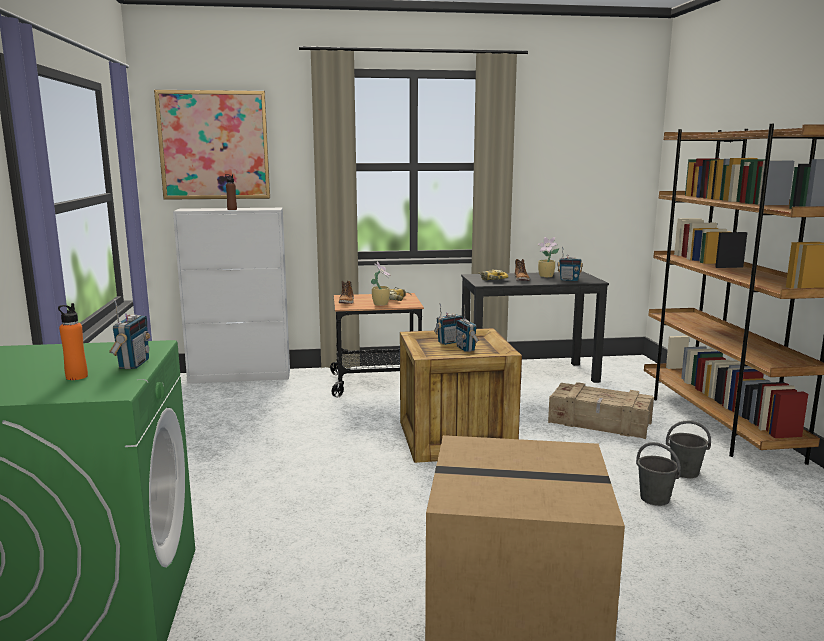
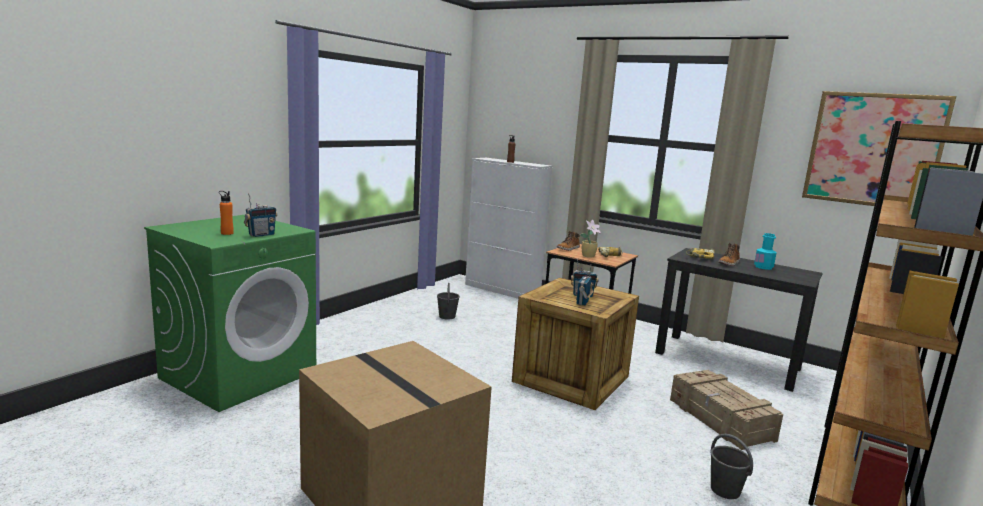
camera: 40 degrees right, 0 degrees up
picture [154,90,270,200] -> picture moved to [802,91,957,206]
potted plant [538,237,559,278] -> turquoise bottle [754,233,777,270]
radio [557,247,583,281] -> none
grey bucket [636,442,681,506] -> grey bucket moved to [437,283,460,320]

